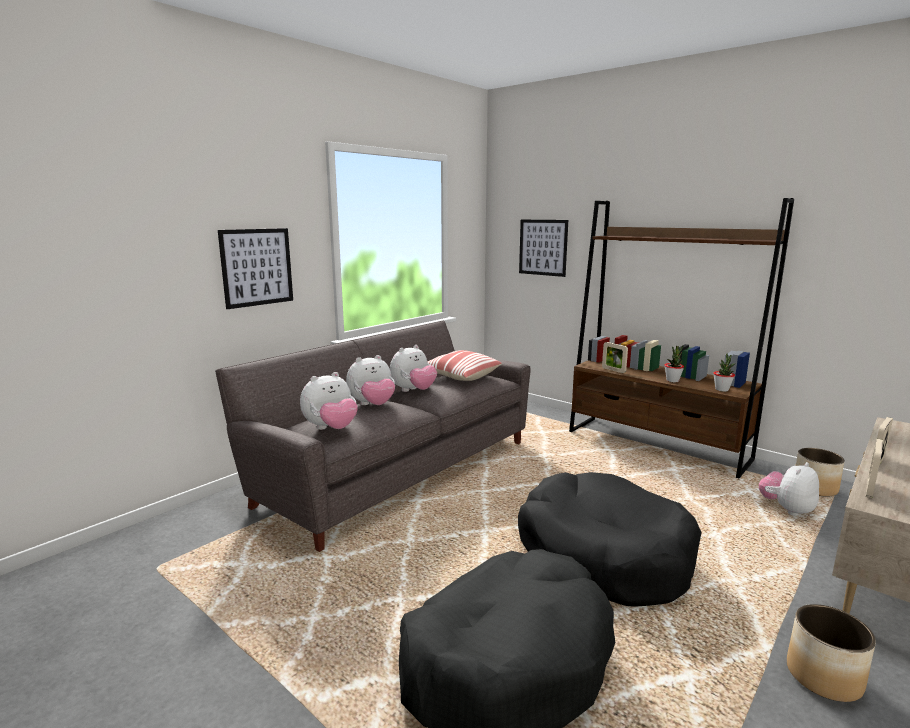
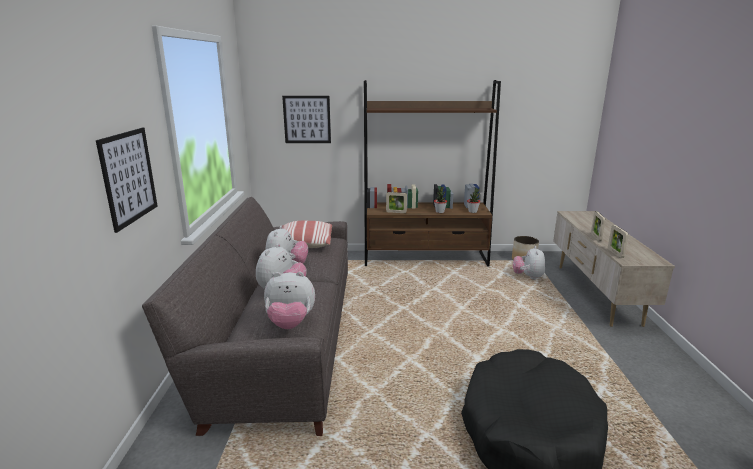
camera: 40 degrees left, 5 degrees up
plush toy [300,372,358,430] -> plush toy turned 75 degrees clockwise [264,272,315,329]
black dog bed [518,472,702,607] -> none
planter [787,604,876,702] -> none

